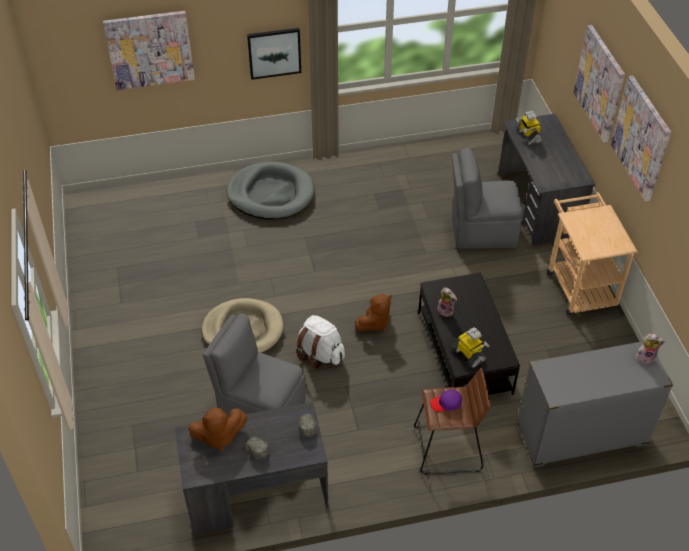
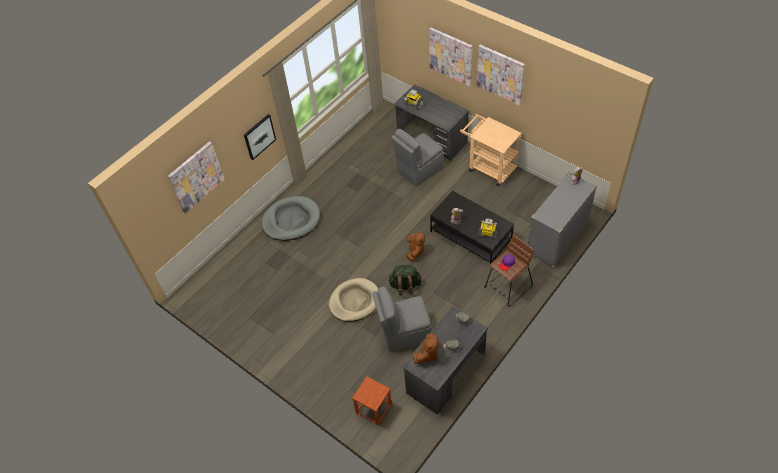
camera: 35 degrees left, 5 degrees up
white backpack [296,315,345,369] -> green backpack [388,265,422,295]
none -> brown stool [352,376,392,426]

